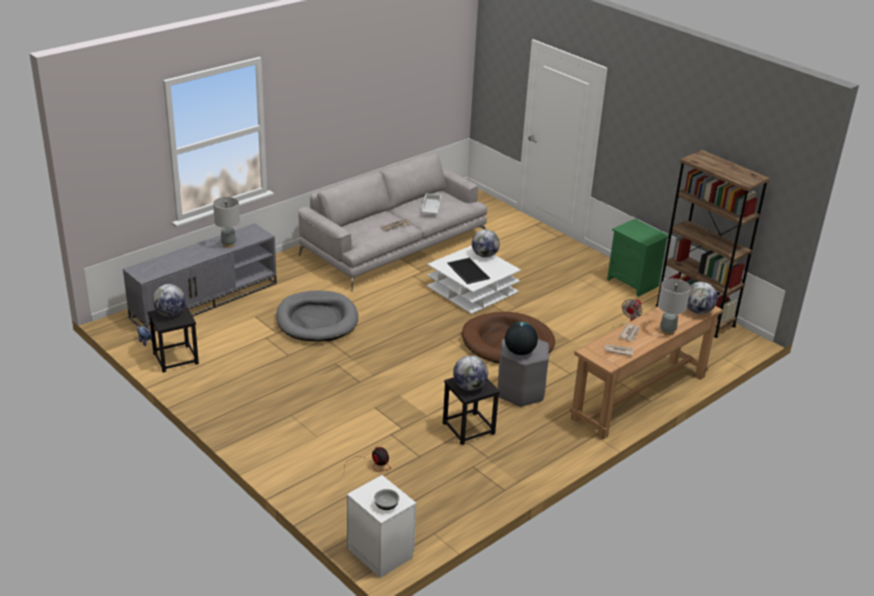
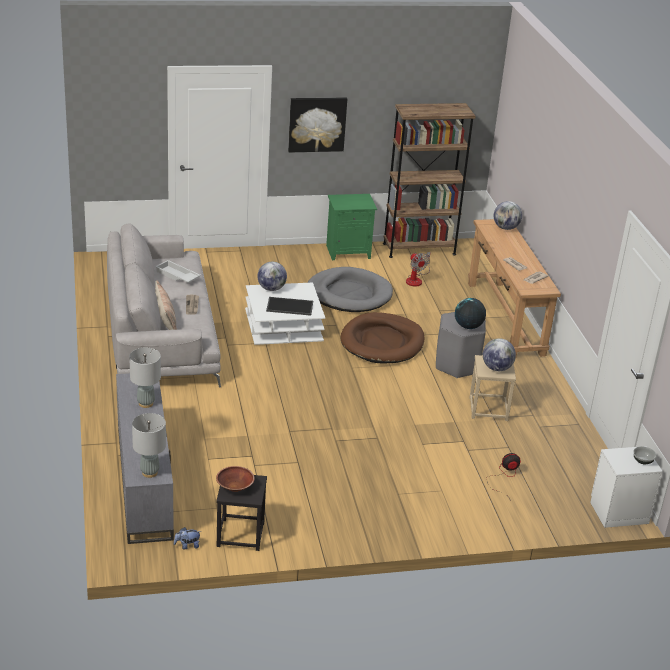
camera: 60 degrees left, 0 degrees up
globe [152,284,185,316] -> brown bowl [216,466,255,492]
grey dog bed [276,290,358,342] -> grey dog bed moved to [308,267,393,312]
black stool [443,377,500,445] -> beige stool [469,355,516,421]
grey table lamp [658,278,691,335] -> grey table lamp moved to [132,413,166,478]
none -> pillow [155,280,177,330]
none -> picture [288,98,347,152]

